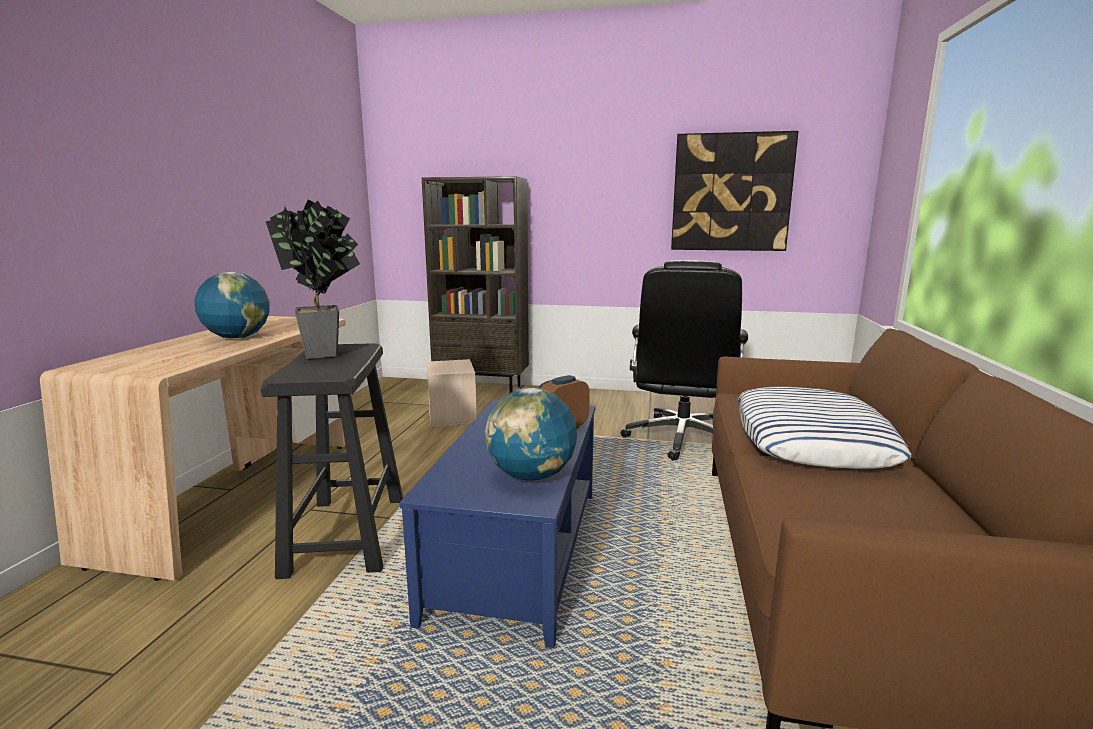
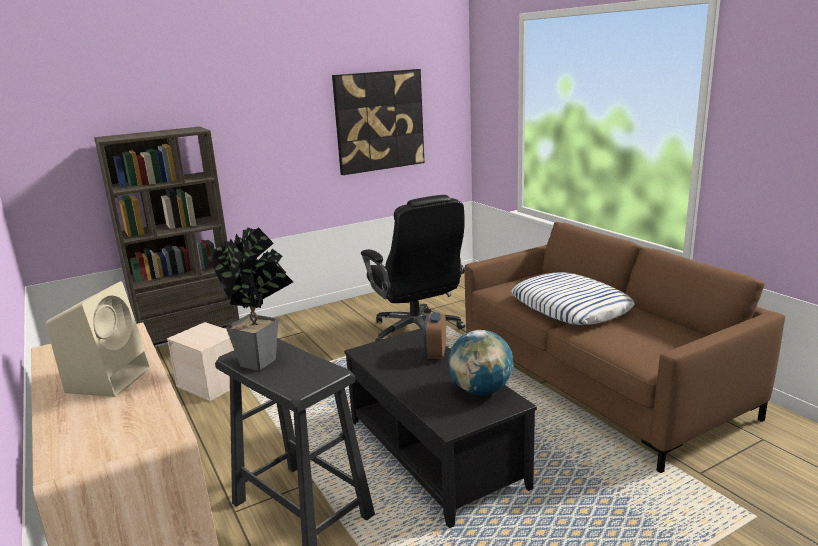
camera: 40 degrees left, 5 degrees up
globe [195,272,270,338] -> beige speaker [46,281,151,397]
blue coffee table [400,399,595,648] -> black coffee table [344,329,537,528]

